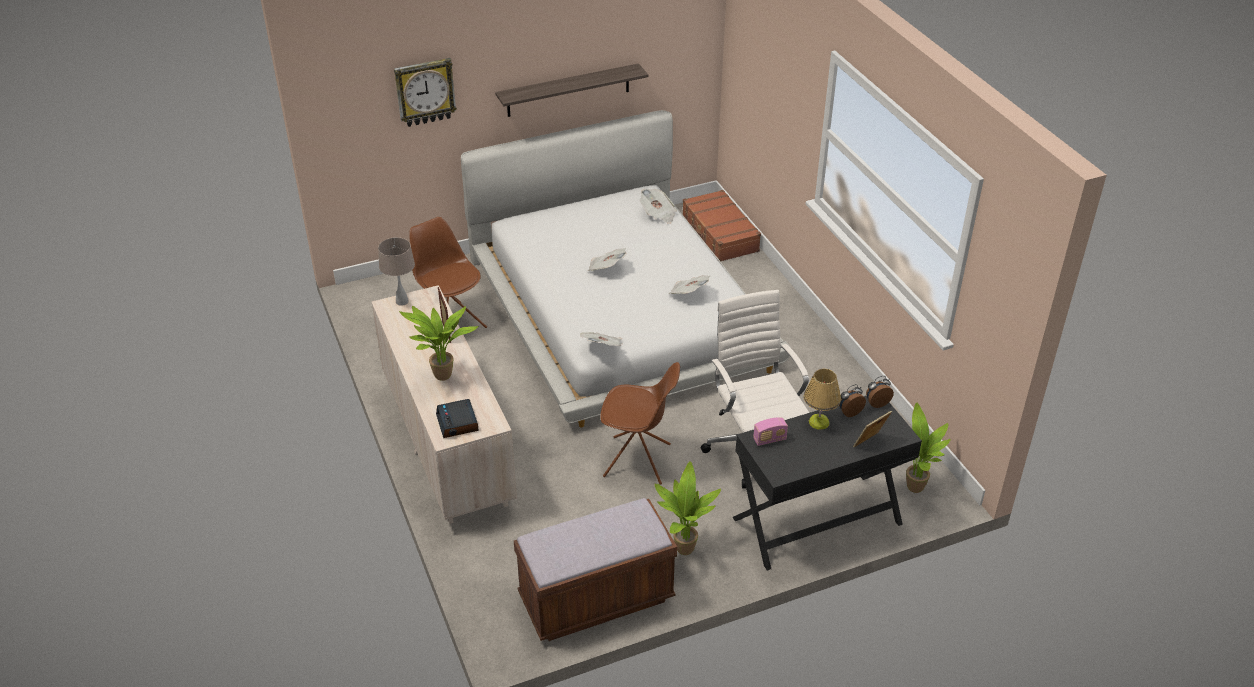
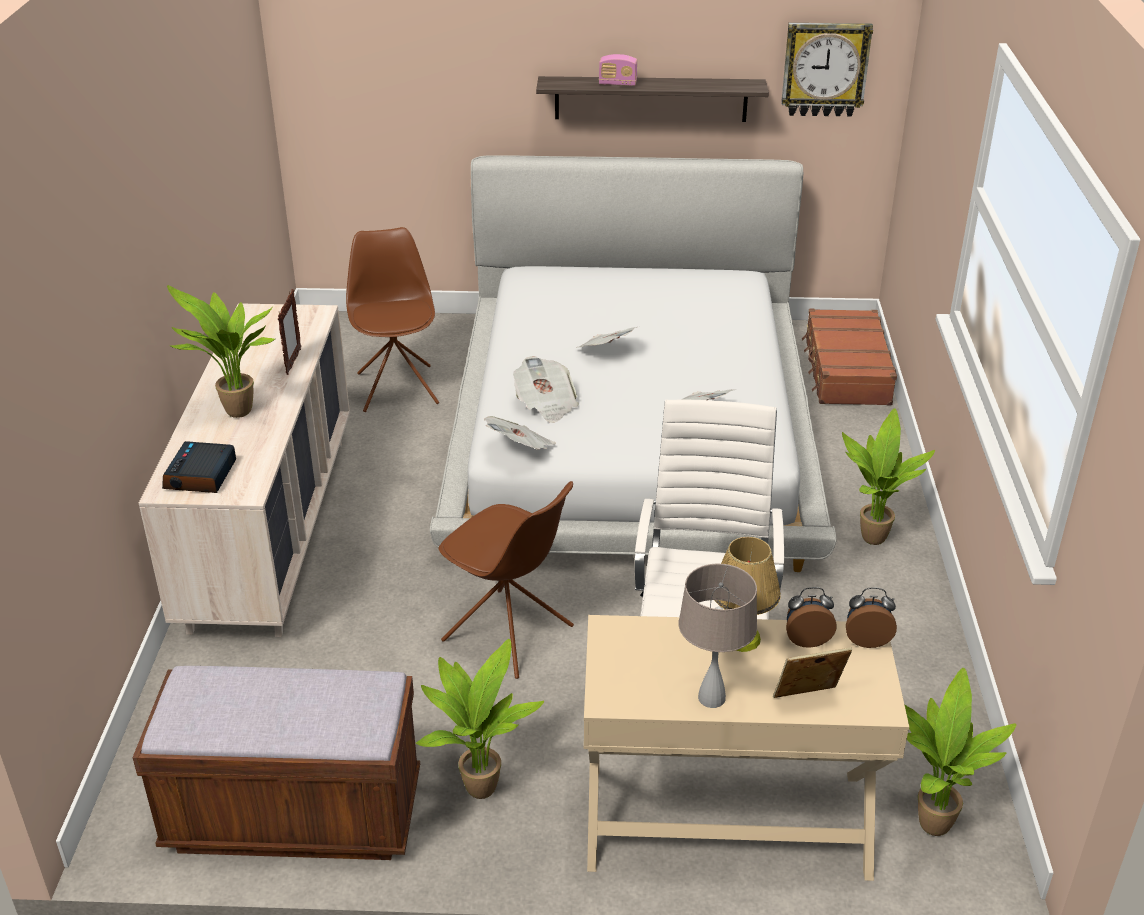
camera: 25 degrees right, 5 degrees down
beige table lamp [378,237,415,306] -> beige table lamp moved to [679,564,757,708]
wall clock [394,58,457,127] -> wall clock moved to [781,23,873,117]
newspaper [640,189,677,224] -> newspaper moved to [513,356,579,423]
black desk [733,396,922,571] -> beige desk [584,615,909,881]
radio [753,417,788,446] -> radio moved to [599,54,637,86]
none -> potted plant [842,408,935,545]

